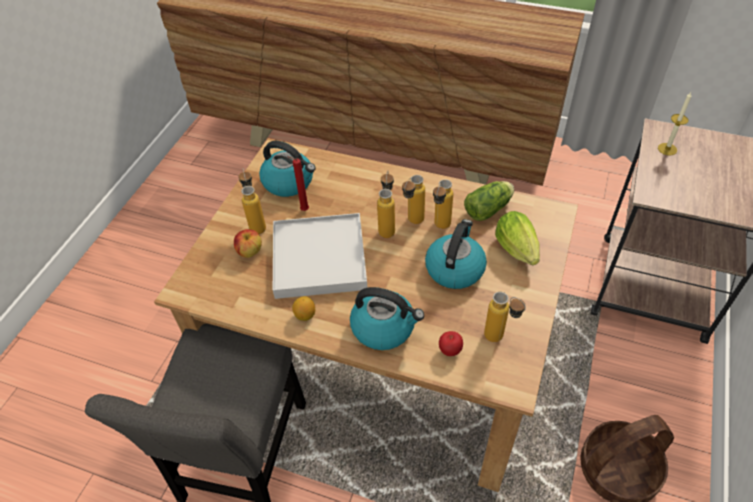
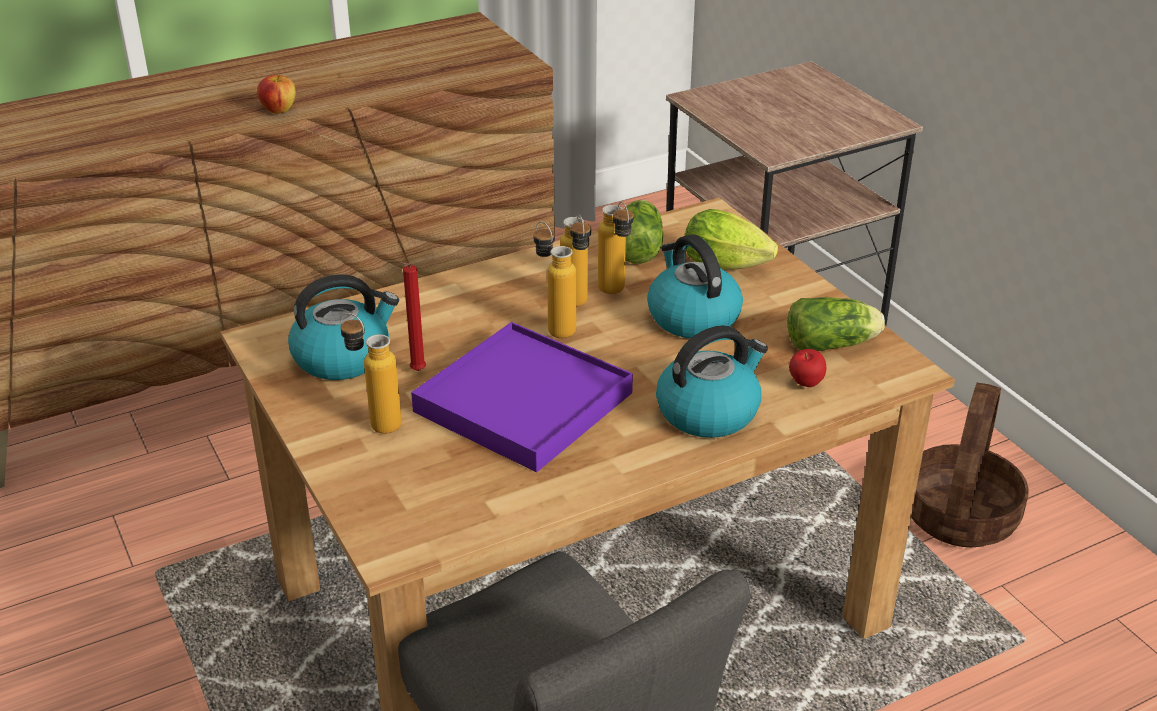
camera: 50 degrees left, 15 degrees down
apple [234,229,262,258] -> apple moved to [257,75,296,114]
white tray [273,213,368,299] -> purple tray [411,322,633,472]
lemon [292,296,315,321] -> none
bottle [484,292,526,342] -> lettuce [788,297,885,351]
candle [658,92,691,155] -> none

